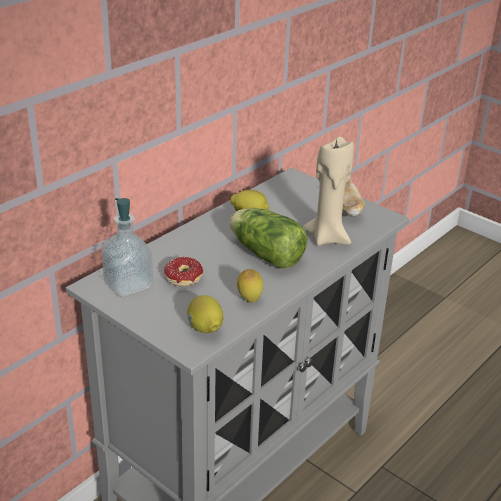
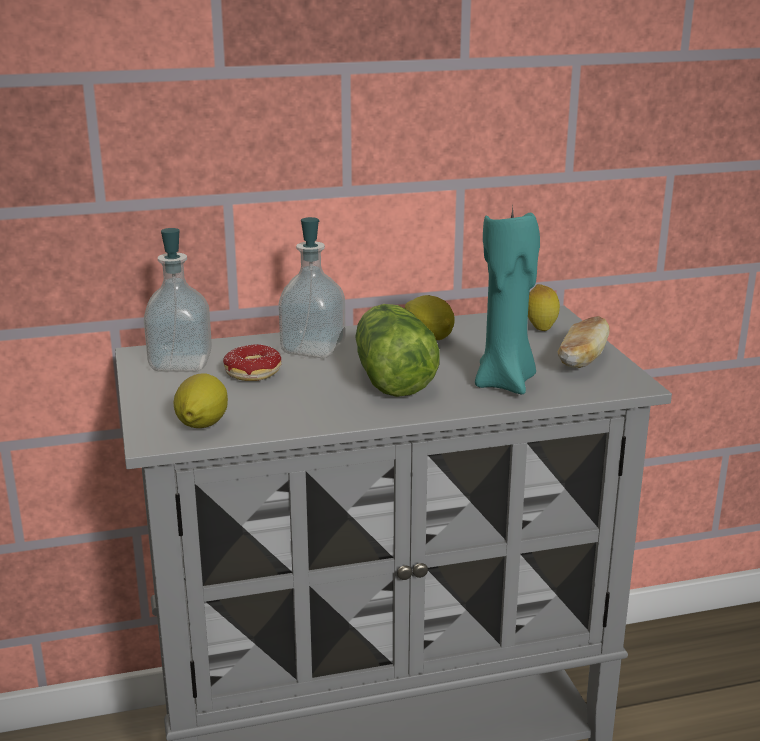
camera: 35 degrees right, 10 degrees down
lemon [237,269,263,303] -> lemon moved to [528,284,560,331]
beige candle [303,136,354,246] -> turquoise candle [475,207,540,394]
none -> soap dispenser [279,217,346,358]

